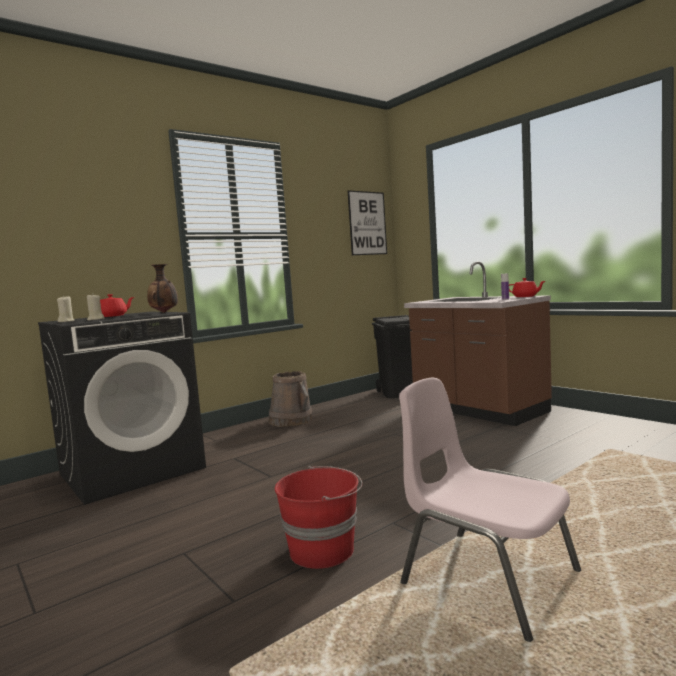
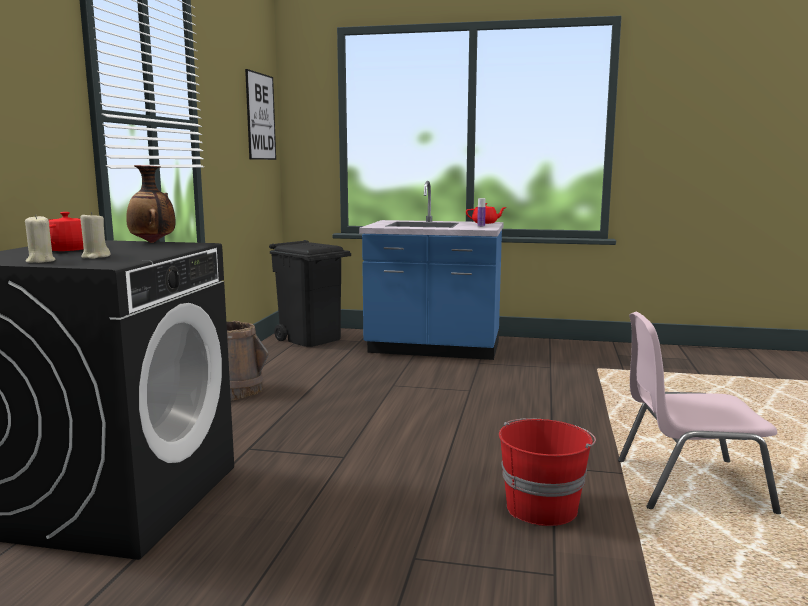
camera: 40 degrees left, 5 degrees up
brown counter [404,261,552,426] -> blue counter [359,181,504,360]

